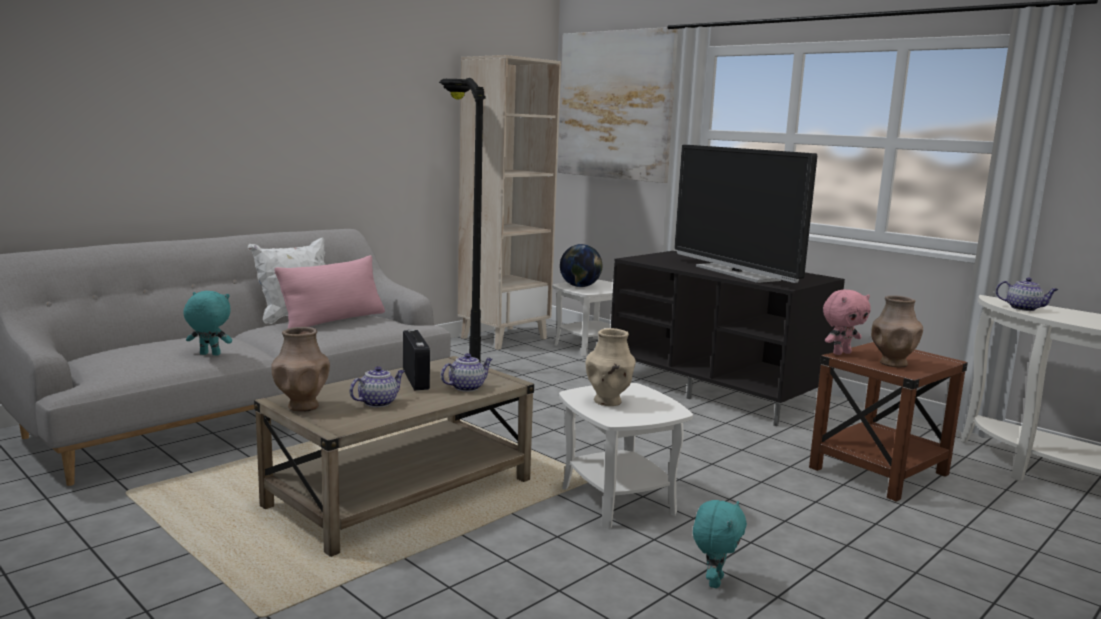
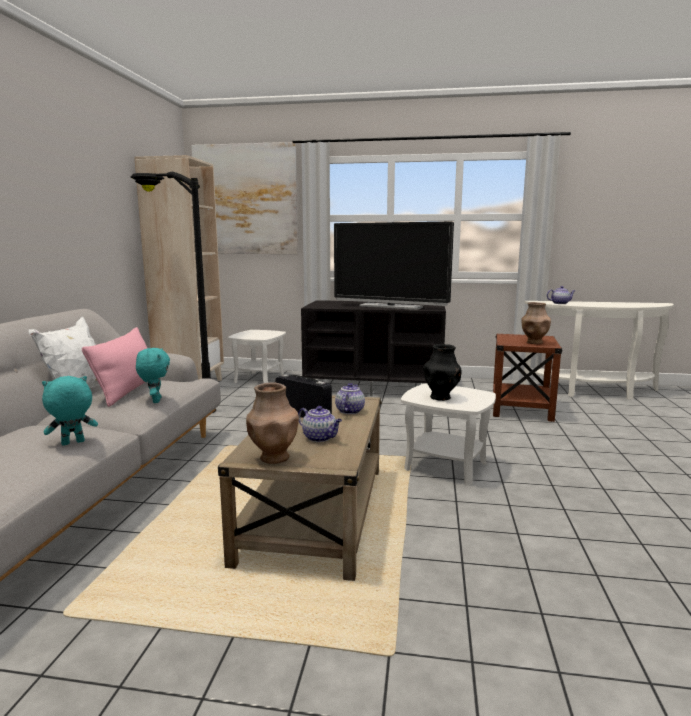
camera: 35 degrees left, 0 degrees up
teapot [350,366,404,407] -> teapot turned 120 degrees clockwise [298,406,342,442]
globe [560,244,602,287] -> none
beige vase [585,328,636,406] -> black vase [423,344,461,401]
turquoise plush toy [693,500,747,588] -> turquoise plush toy moved to [136,348,170,403]
pink plush toy [823,290,871,355] -> none

